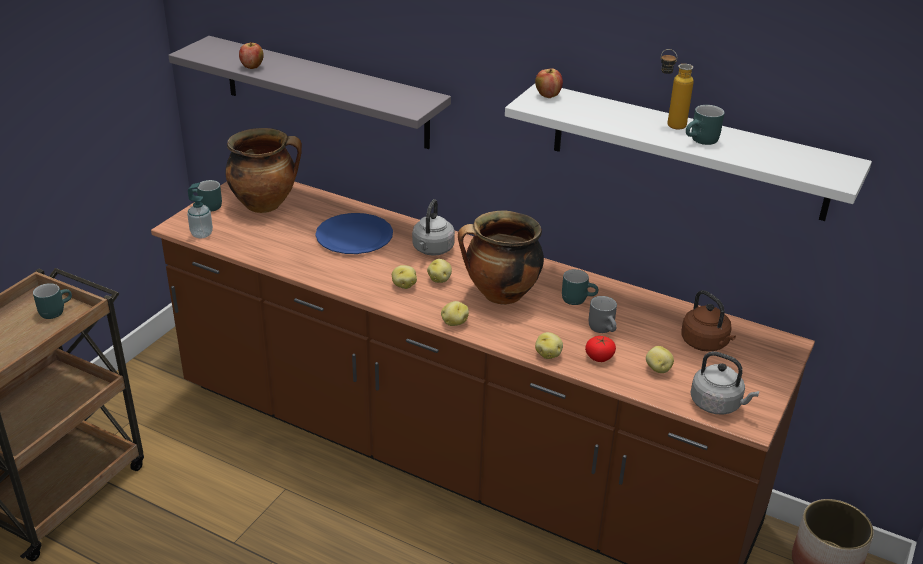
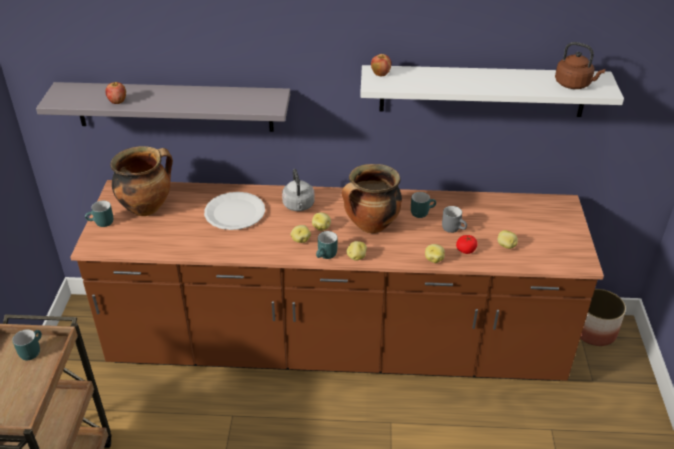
camera: 25 degrees left, 5 degrees up
soap dispenser [187,183,213,238] -> none
blue plate [315,213,393,254] -> white plate [204,192,265,230]
bottle [661,49,694,130] -> none
brown kettle [681,290,736,352] -> brown kettle moved to [555,42,605,89]
turquoise mug [686,105,725,145] -> turquoise mug moved to [316,231,338,259]
grey kettle [690,351,759,415] -> none

